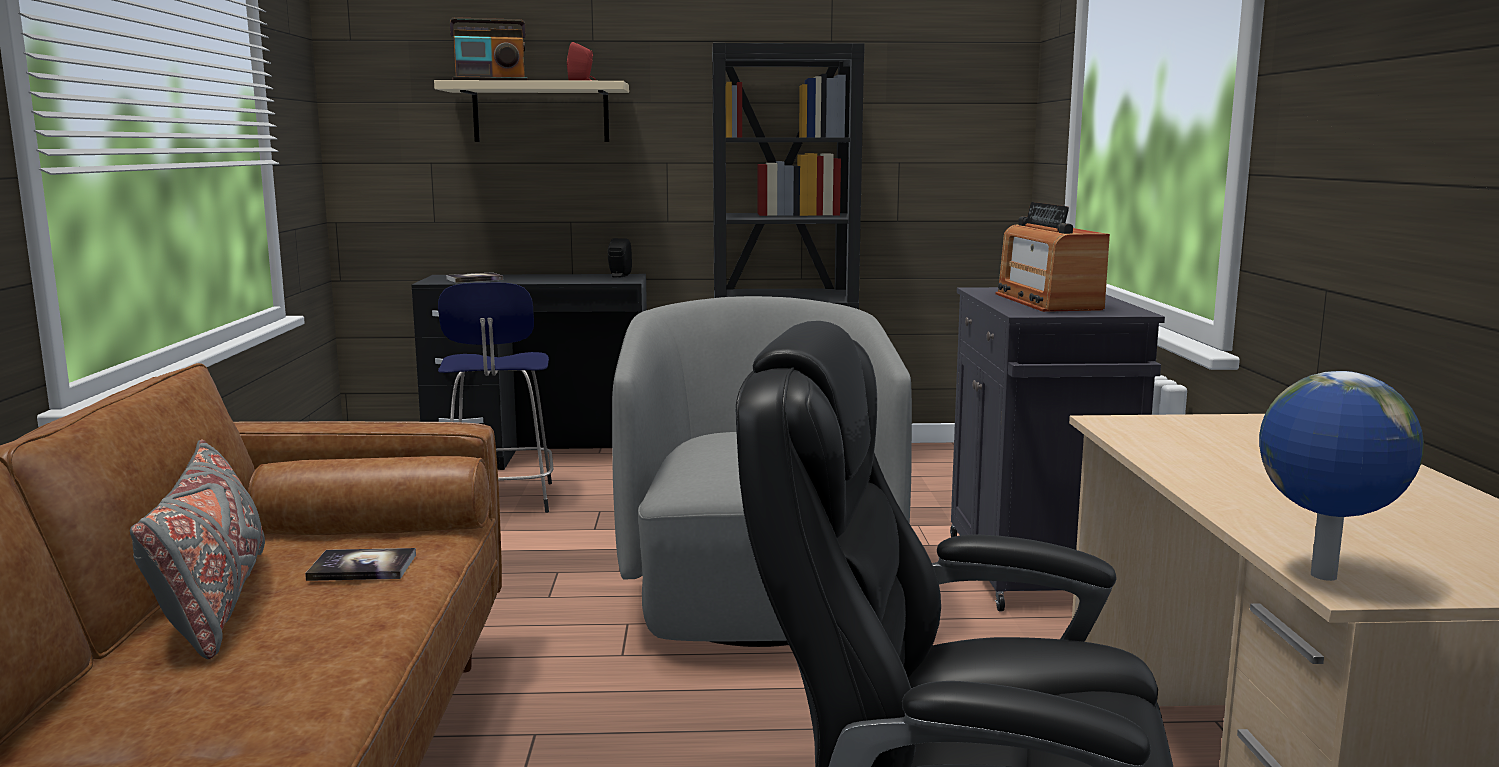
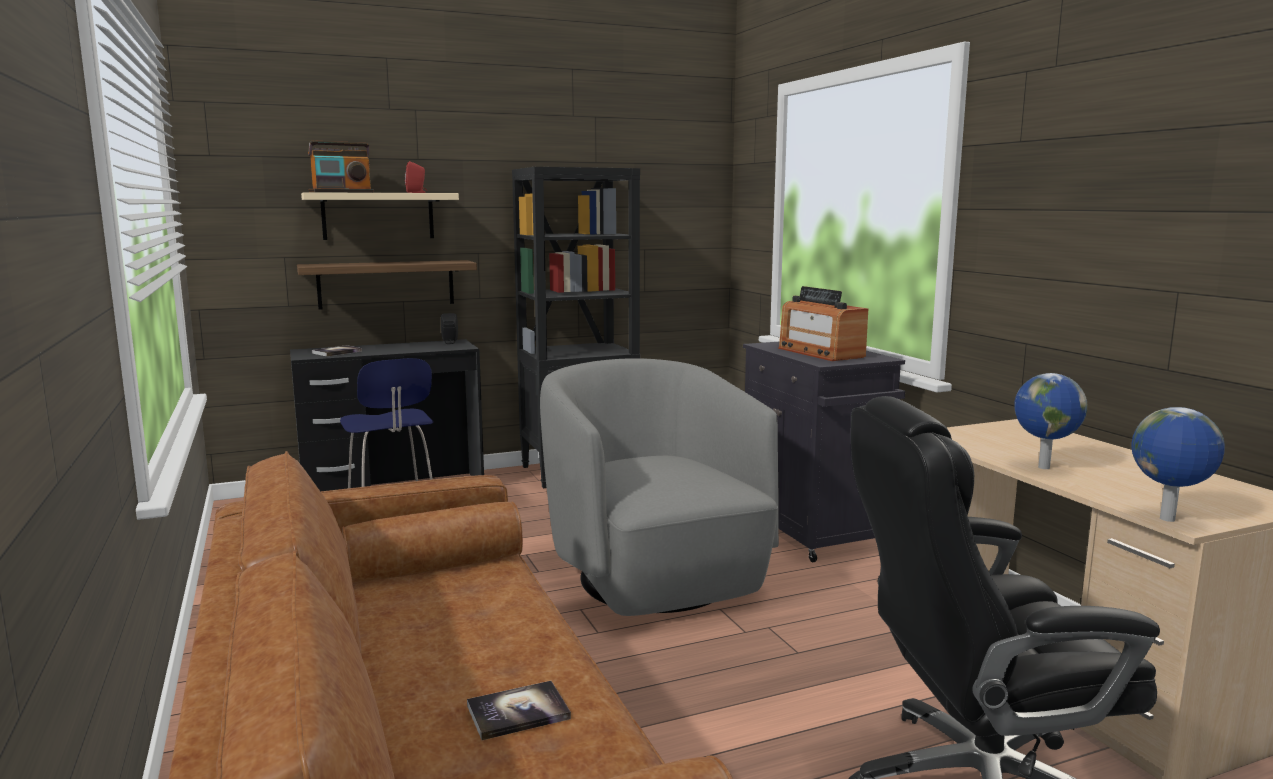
camera: 20 degrees left, 0 degrees up
grey pillow [130,439,265,659] -> none
book [305,548,416,581] -> book moved to [467,681,571,740]
none -> shelf [297,260,477,310]
none -> globe [1014,373,1088,469]

